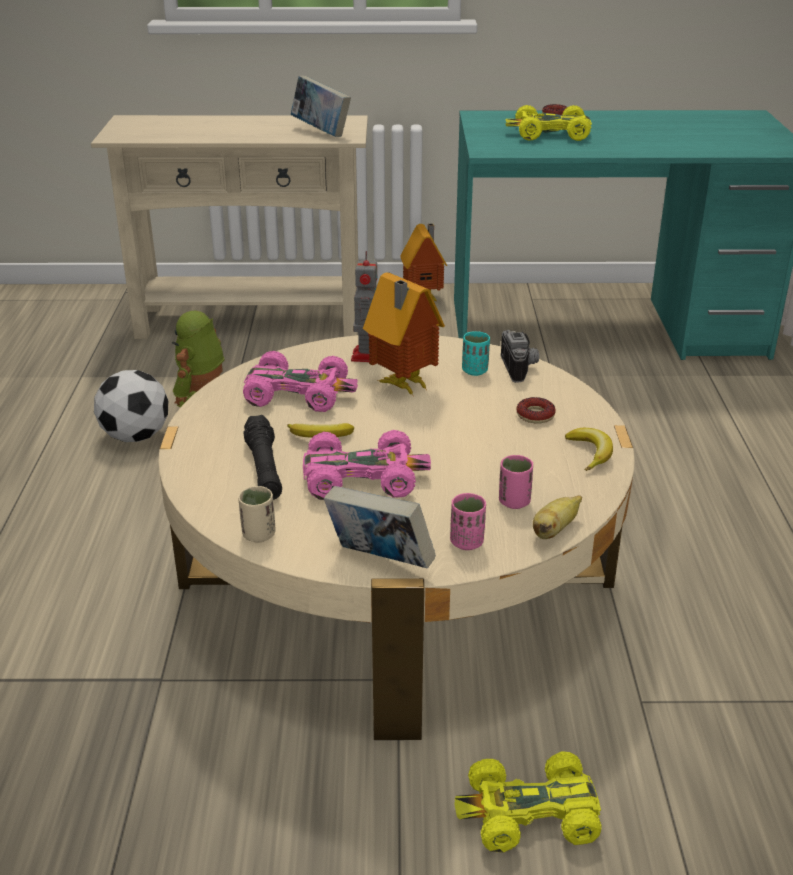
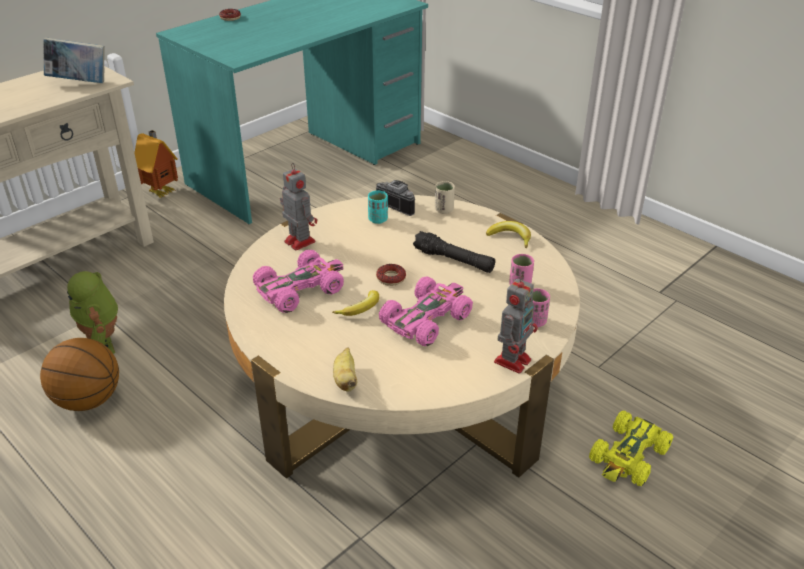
camera: 45 degrees left, 5 degrees up
football [94,370,168,442] -> basketball [40,338,119,411]
beige cup [238,486,276,543] -> beige cup moved to [435,181,455,214]
black flashlight [243,415,282,500] -> black flashlight moved to [413,231,495,273]
book [324,486,436,569] -> toy robot [494,274,538,374]
toy house [363,273,445,397] -> none
yellow toy car [505,105,592,141] -> none
donut [516,397,556,423] -> donut moved to [376,264,406,286]
banana [533,495,582,539] -> banana moved to [333,347,357,392]

